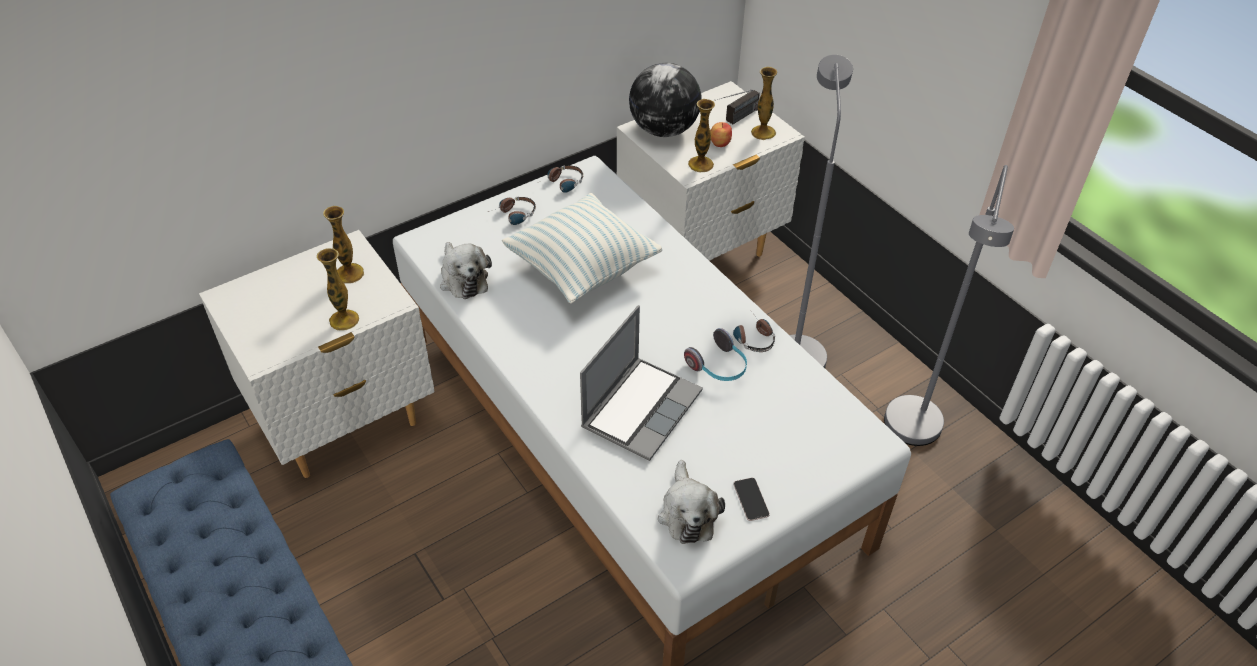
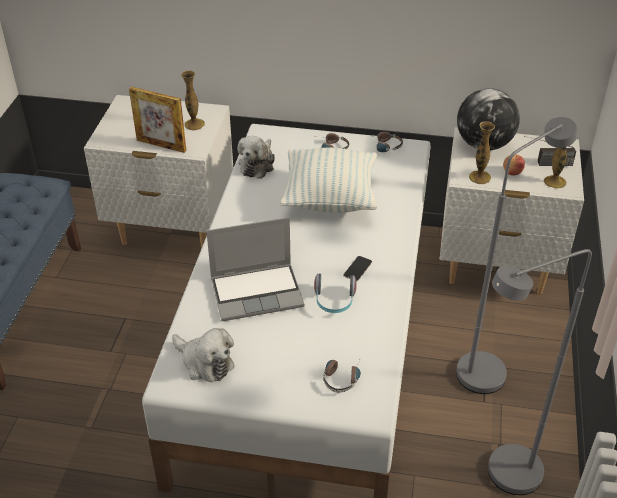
camera: 45 degrees right, 5 degrees down
vase [317,248,359,331] -> picture frame [129,87,186,153]
plush toy [658,460,725,544] -> plush toy turned 90 degrees counterclockwise [172,328,235,382]
headphones [733,312,775,352] -> headphones moved to [323,360,361,392]
phone [734,478,770,521] -> phone moved to [343,256,372,282]

